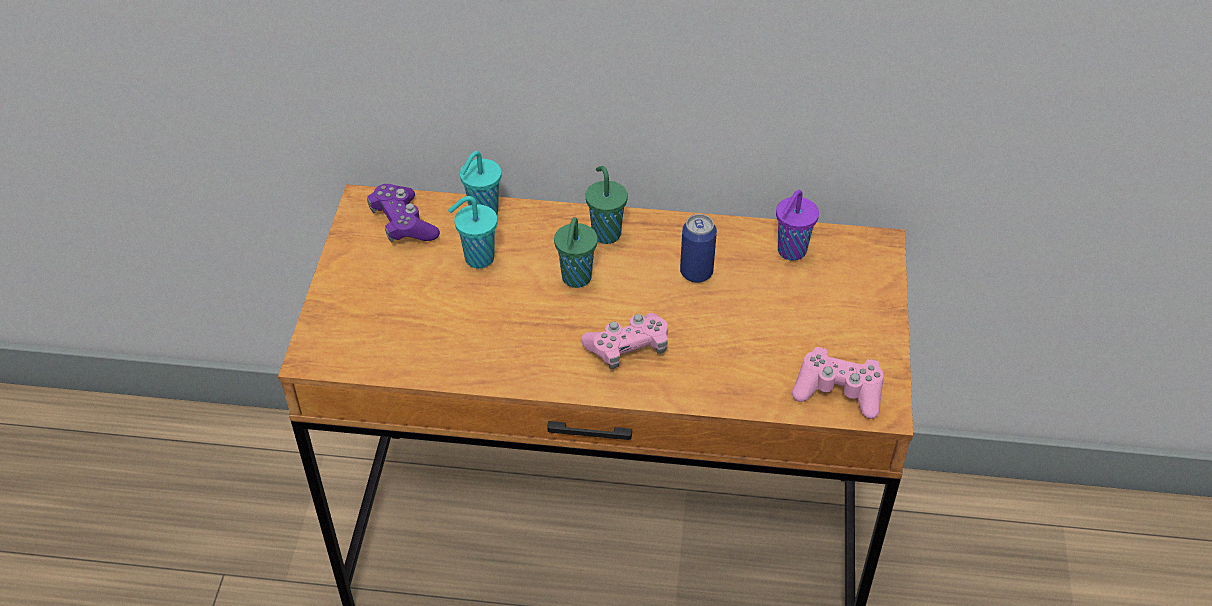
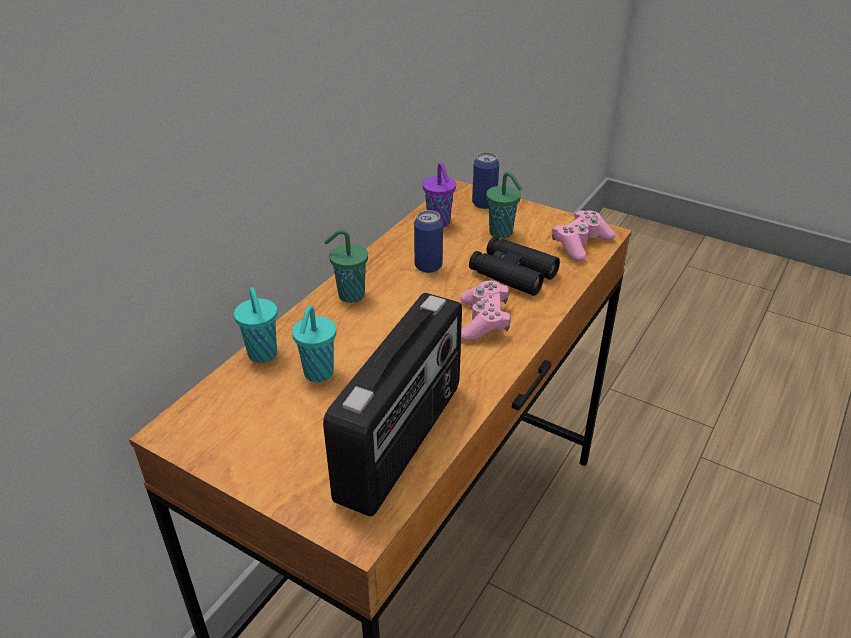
camera: 65 degrees left, 10 degrees down
purple game controller [367,184,440,243] -> none
green cup [554,217,598,288] -> green cup moved to [486,172,522,238]
none -> radio [323,293,462,516]
none -> black binoculars [469,237,560,296]
none -> can [472,152,499,209]

